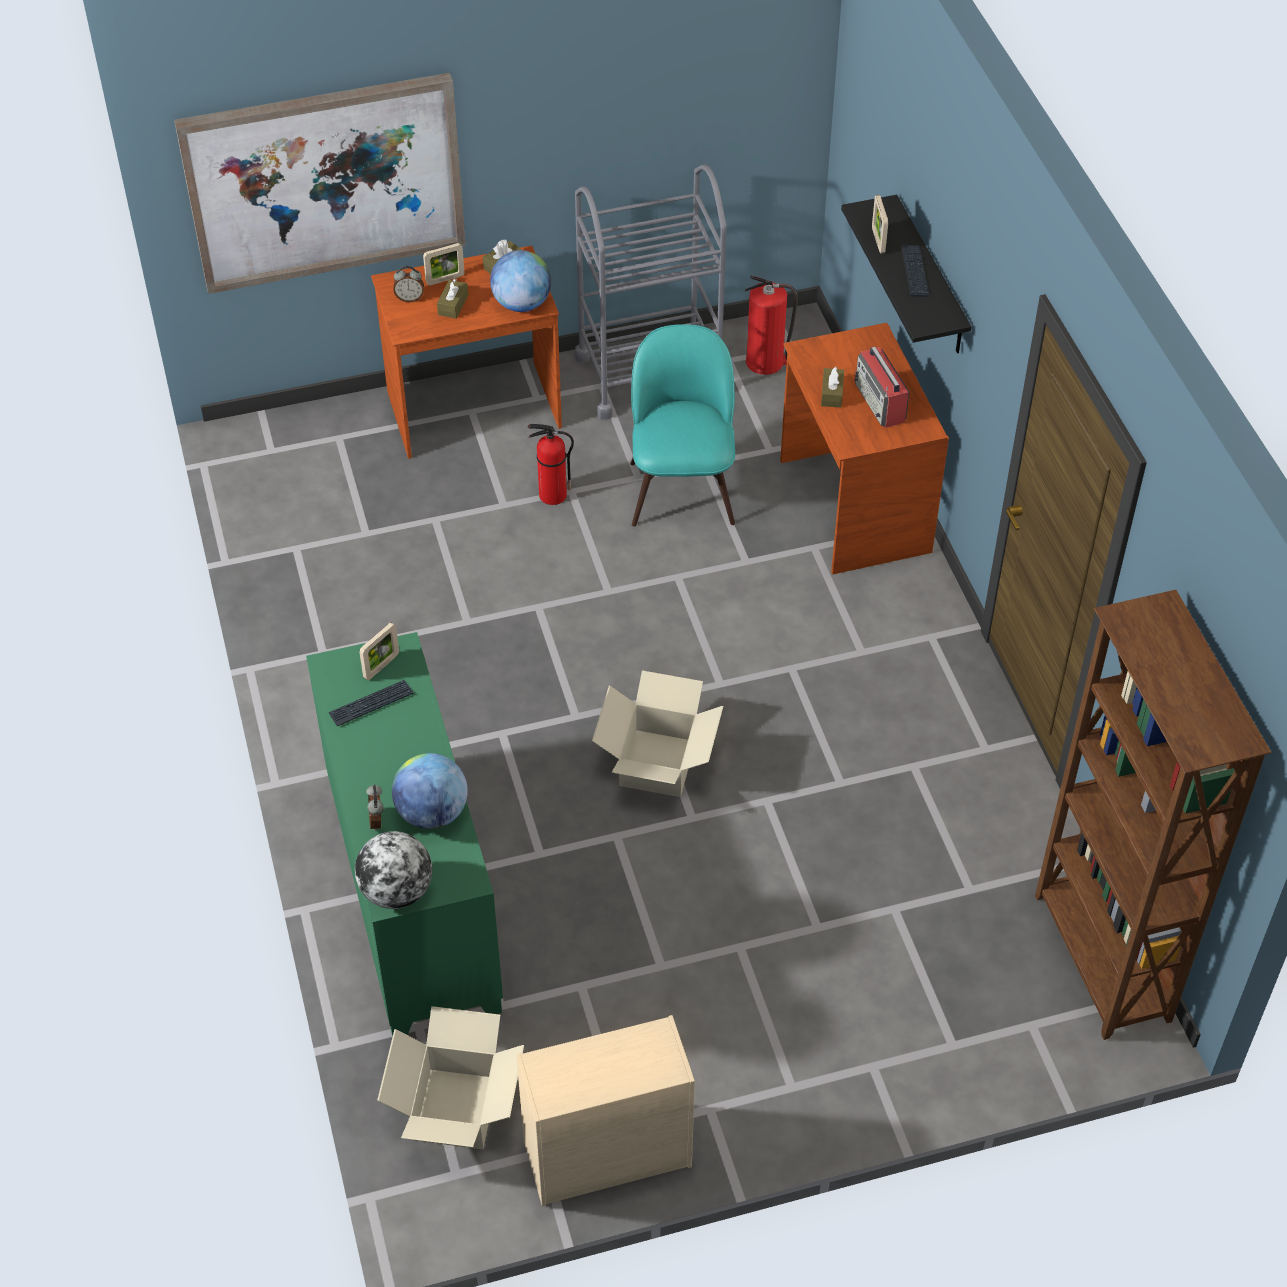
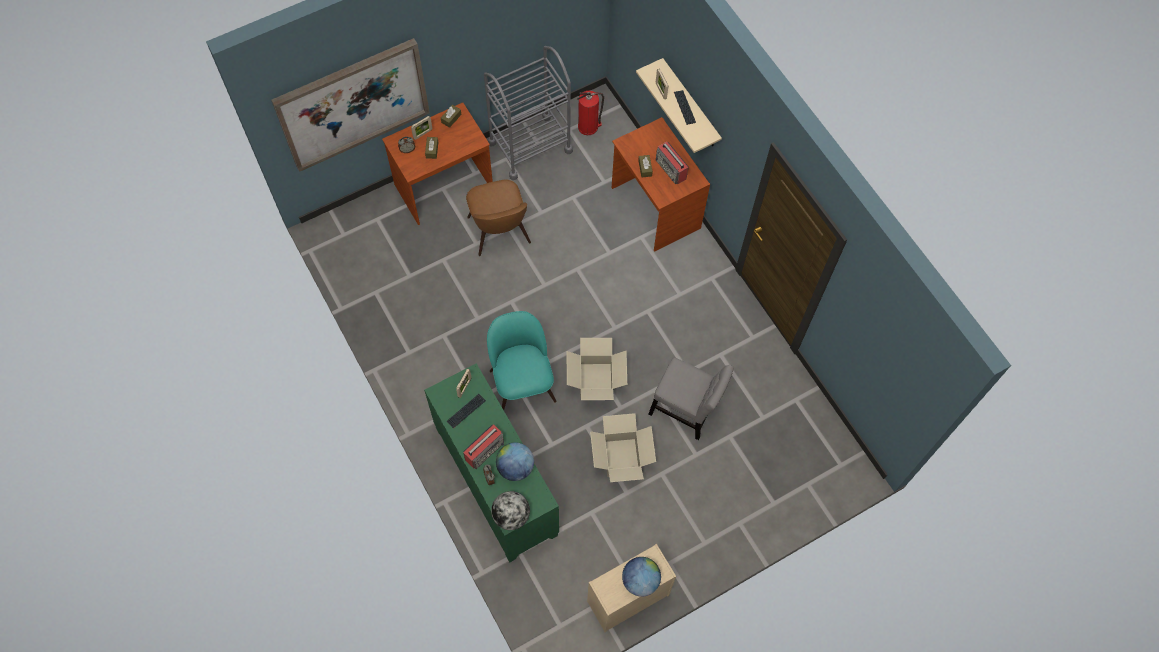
camera: 15 degrees left, 15 degrees up
cardboard box [377,1006,524,1149] -> cardboard box moved to [590,413,656,482]
globe [490,250,551,312] -> globe moved to [622,557,661,597]
fire extinguisher [528,424,574,505] -> brown chair [466,180,531,256]
turquoise chair [630,324,735,527] -> turquoise chair moved to [487,311,557,410]
black shelf [841,195,972,353] -> beige shelf [636,58,722,153]
brown bookcase [1035,590,1271,1040] -> none
none -> radio [463,425,504,469]
none -> grey chair [649,358,734,440]

